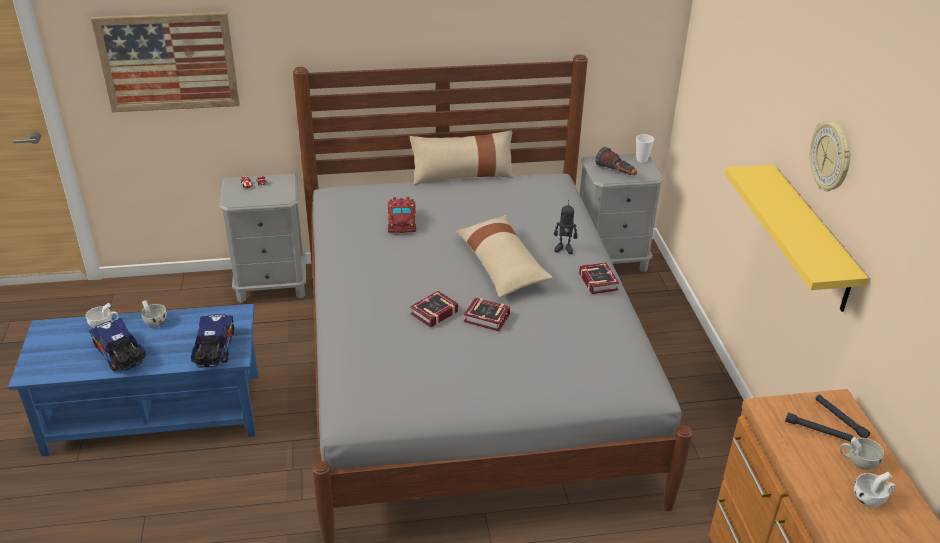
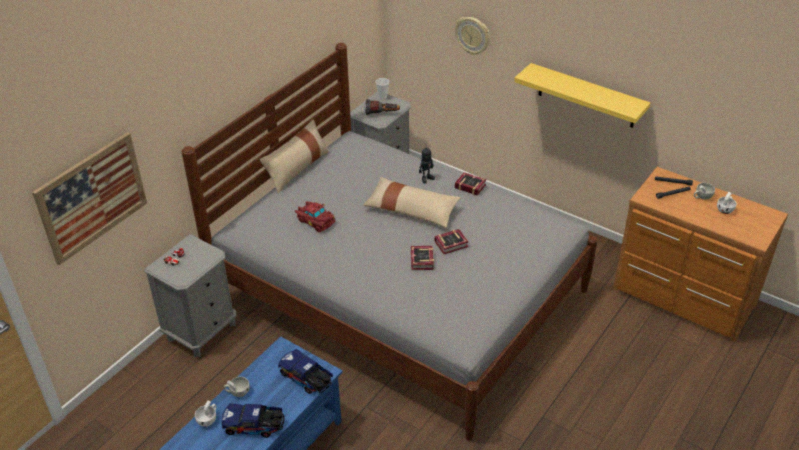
camera: 45 degrees left, 5 degrees up
wall clock [810,120,851,191] -> wall clock moved to [455,17,490,55]

